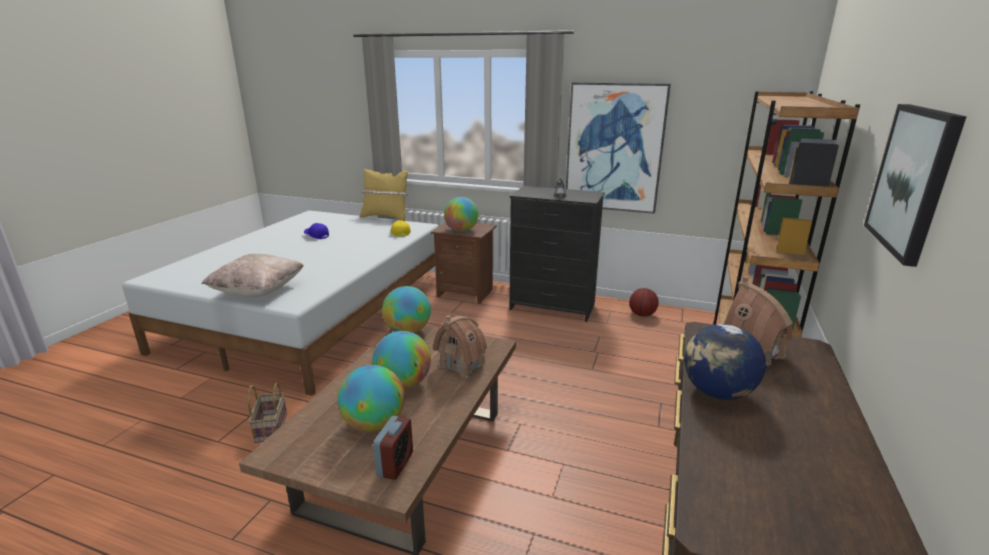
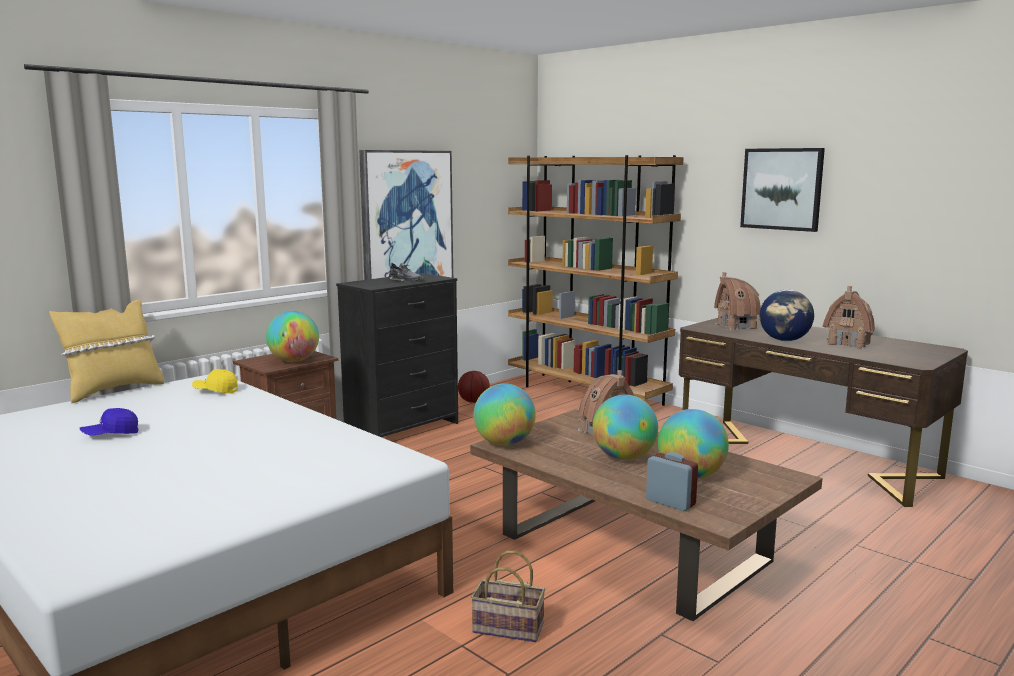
camera: 65 degrees left, 10 degrees down
beige pillow [202,254,304,297] -> none
alarm clock [373,416,413,480] -> alarm clock moved to [646,452,698,511]
none -> toy house [822,286,875,349]

